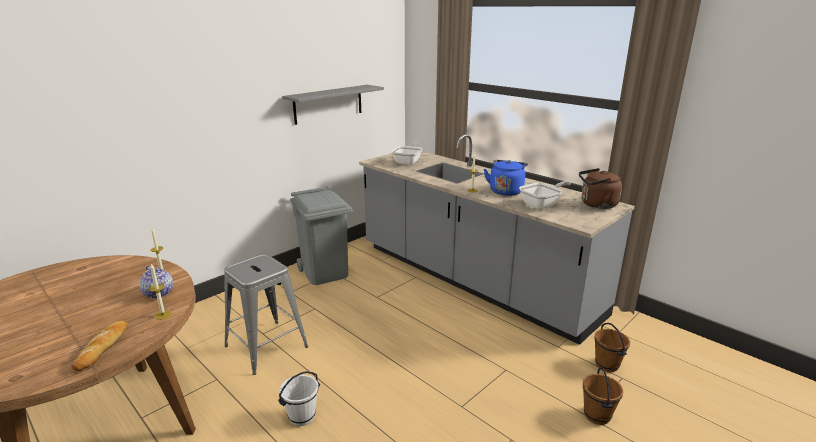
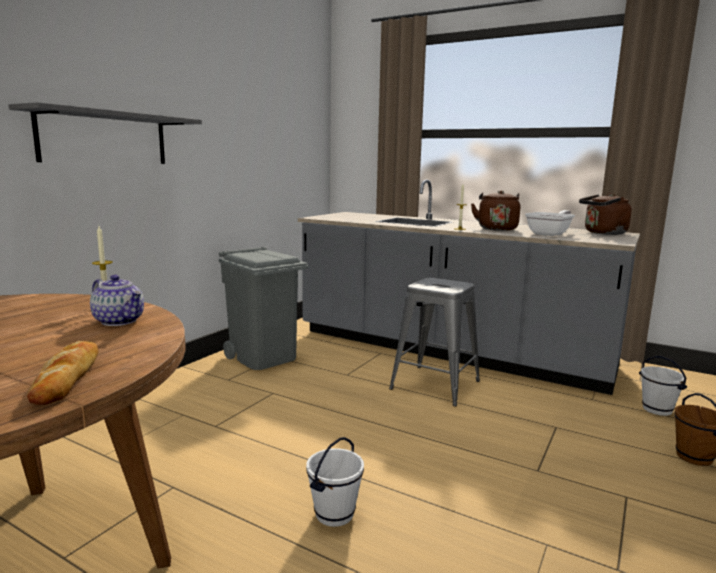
camera: 15 degrees left, 10 degrees down
candle [150,264,172,320] -> none
grey stool [224,254,308,375] -> grey stool moved to [389,278,480,407]
grey shelf [282,85,384,125] -> grey shelf moved to [8,102,202,164]
frying pan [391,142,423,165] -> none
blue kettle [484,160,528,196] -> brown kettle [471,190,520,231]
brown bucket [594,323,630,372] -> white bucket [639,356,687,416]

